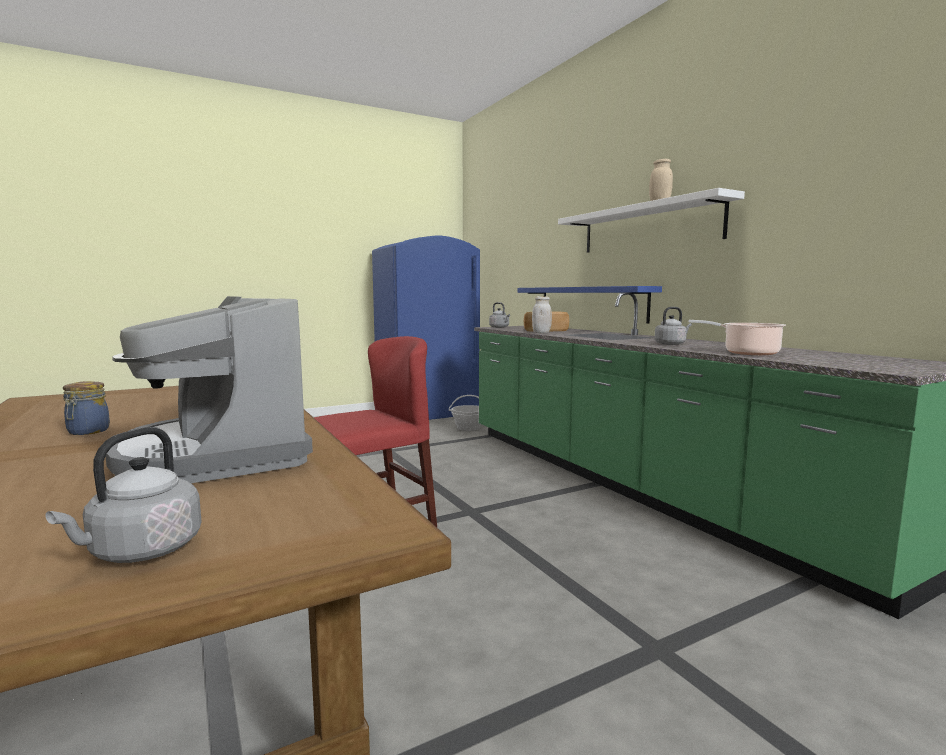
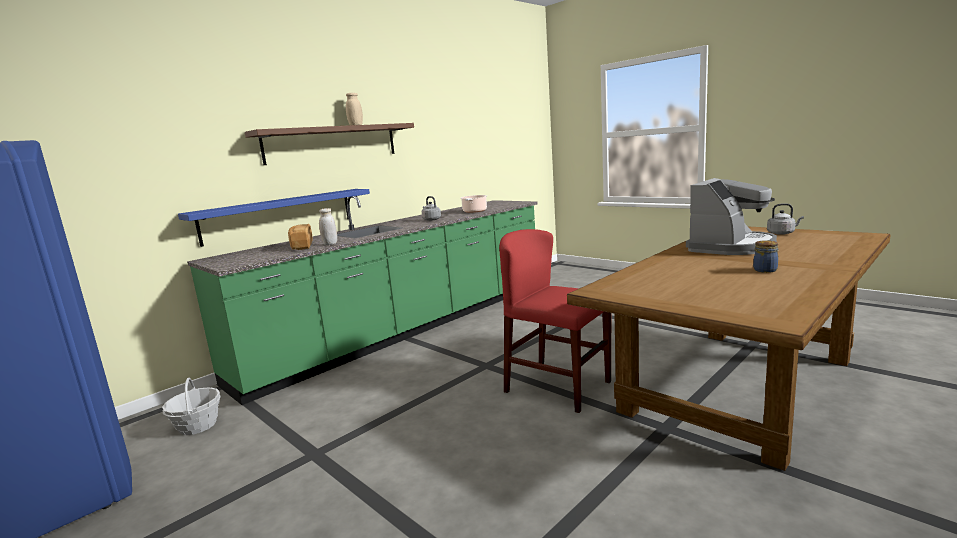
camera: 105 degrees left, 5 degrees up
grey kettle [489,302,510,328] -> none
white shelf [558,188,745,253] -> brown shelf [245,123,414,165]

